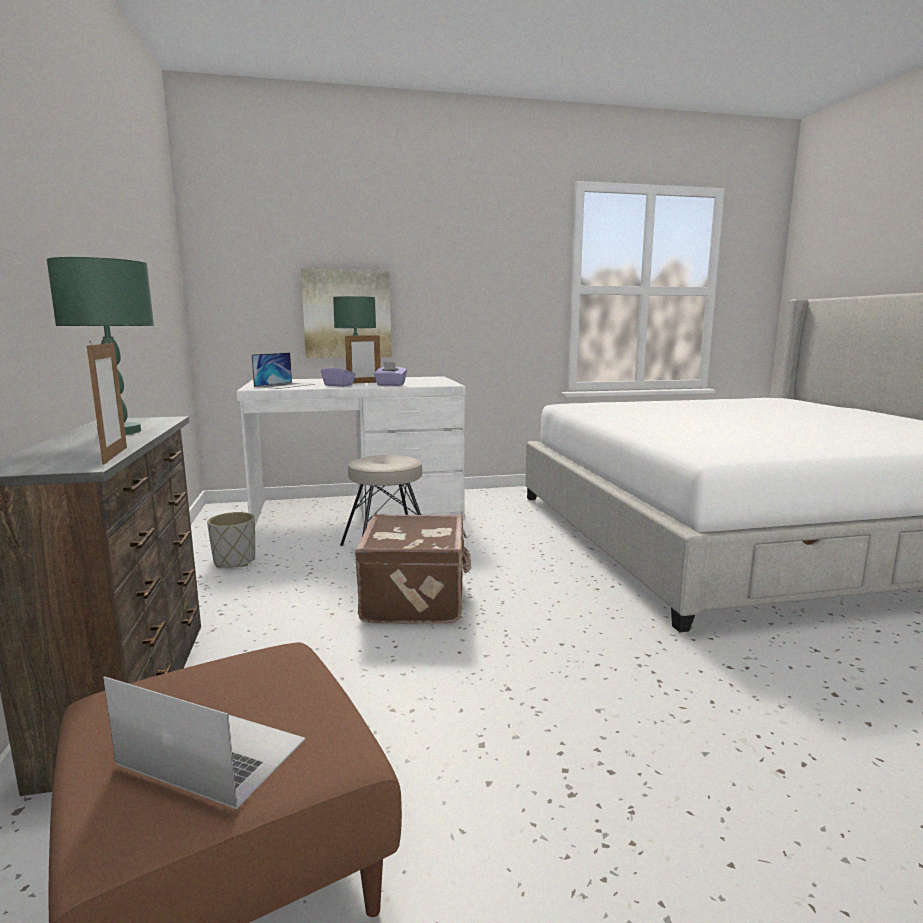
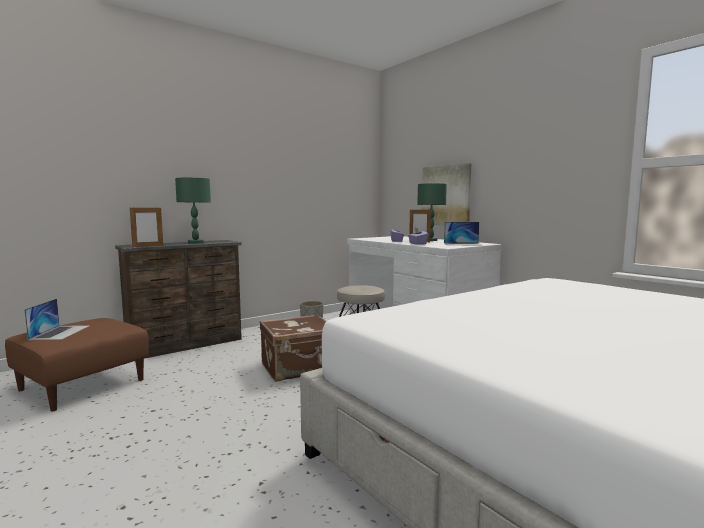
camera: 65 degrees right, 5 degrees down
laptop [252,353,315,389] -> laptop moved to [444,222,483,246]

